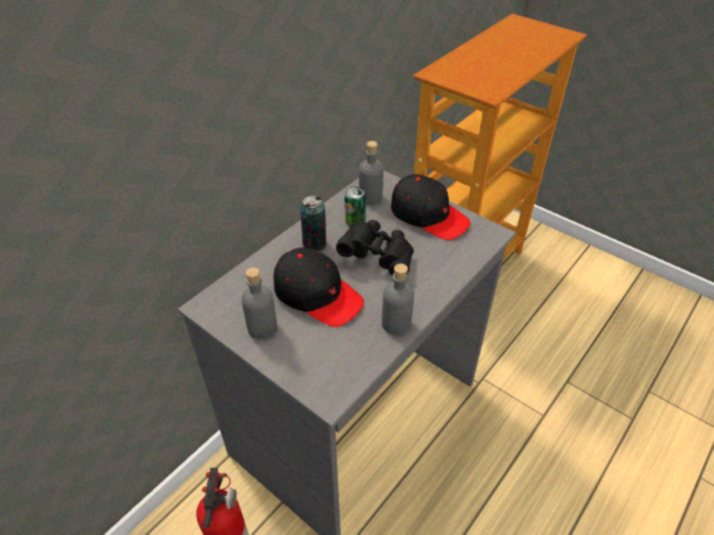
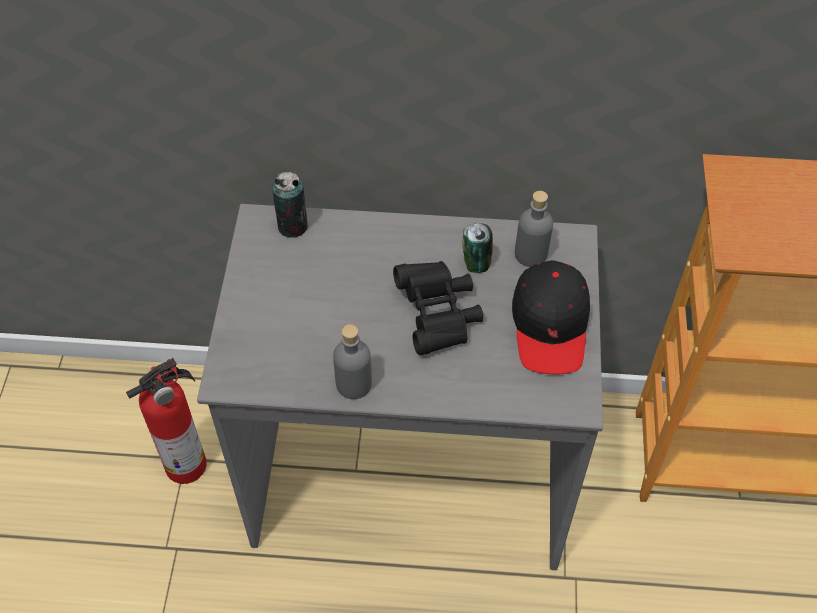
camera: 55 degrees right, 10 degrees up
grey bottle [241,267,277,340] -> none
black cap [273,247,364,327] -> none
can [300,196,326,251] -> can moved to [272,172,308,238]

